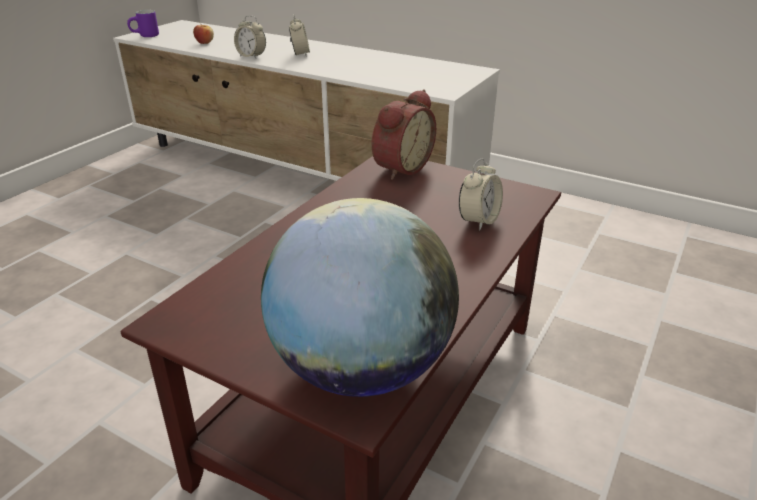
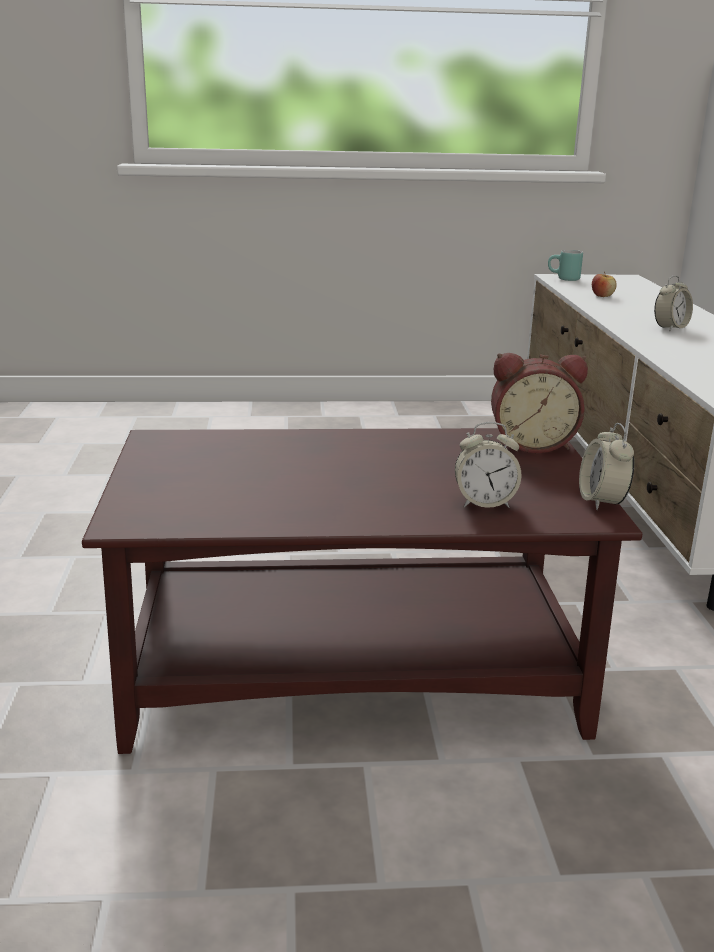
camera: 55 degrees right, 10 degrees down
purple mug [127,10,159,37] -> turquoise mug [548,250,583,281]
alarm clock [234,15,266,59] -> alarm clock moved to [579,423,634,510]
globe [261,198,459,397] -> none

